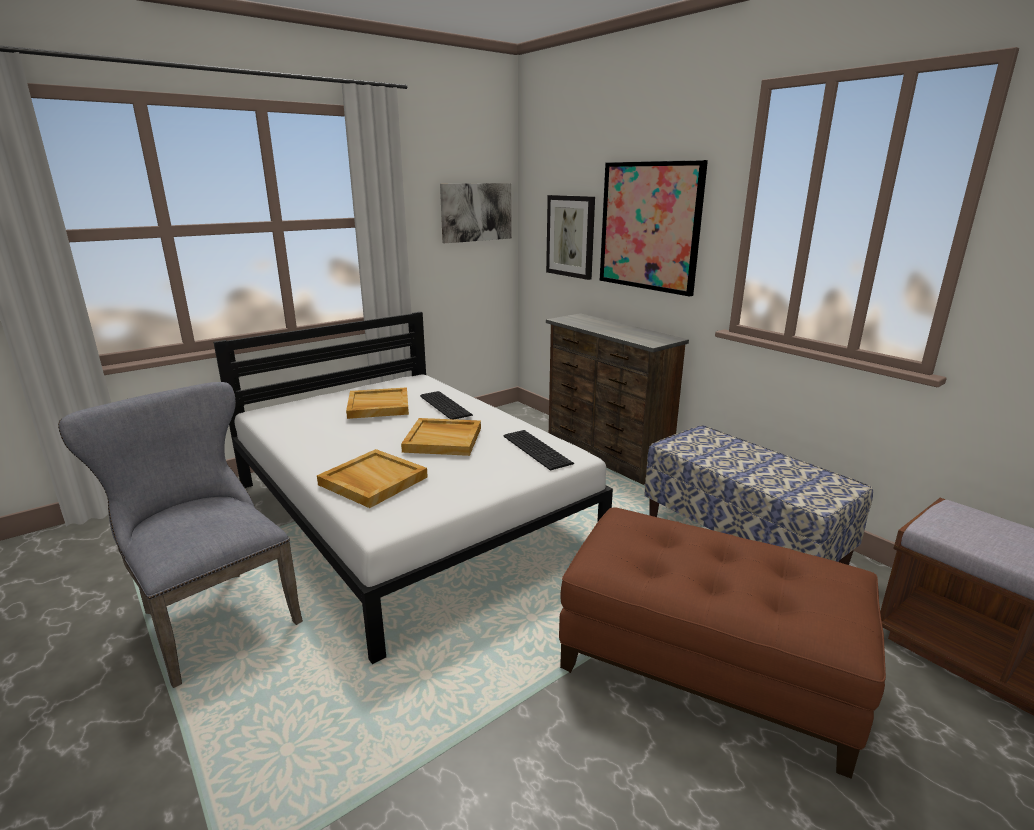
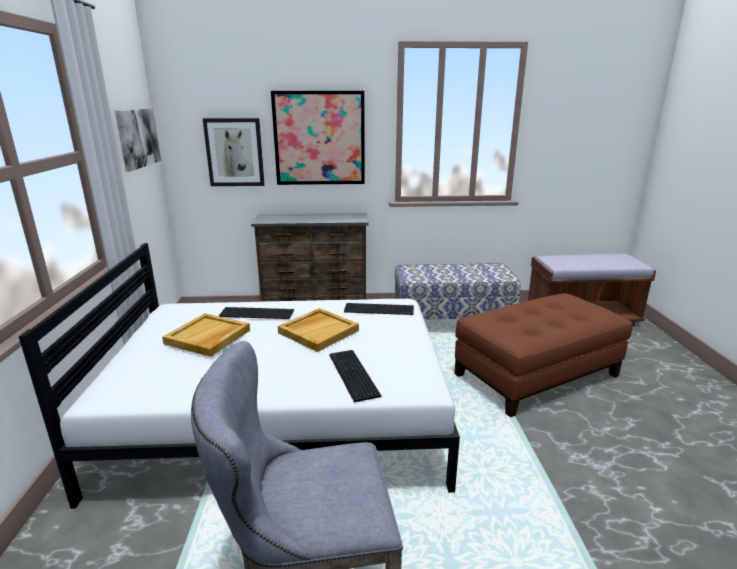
camera: 55 degrees left, 0 degrees up
beige tray [317,449,428,508] -> keyboard [329,350,382,402]

